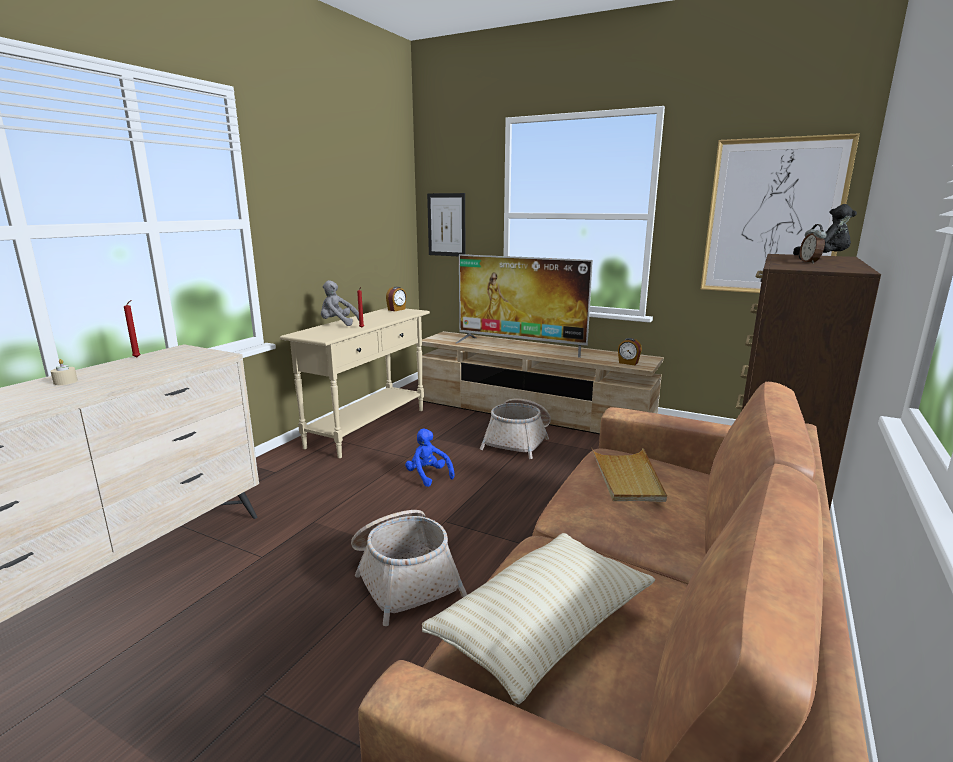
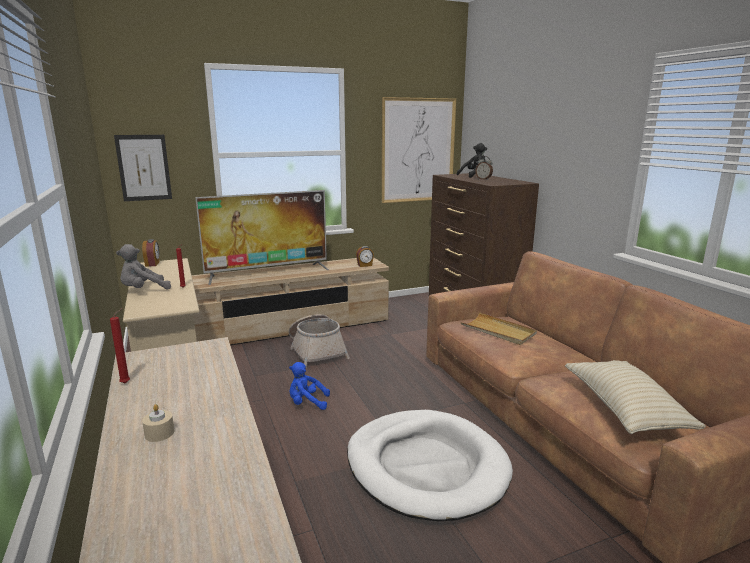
camera: 50 degrees left, 0 degrees up
basket [351,510,467,626] -> white dog bed [347,410,513,521]

